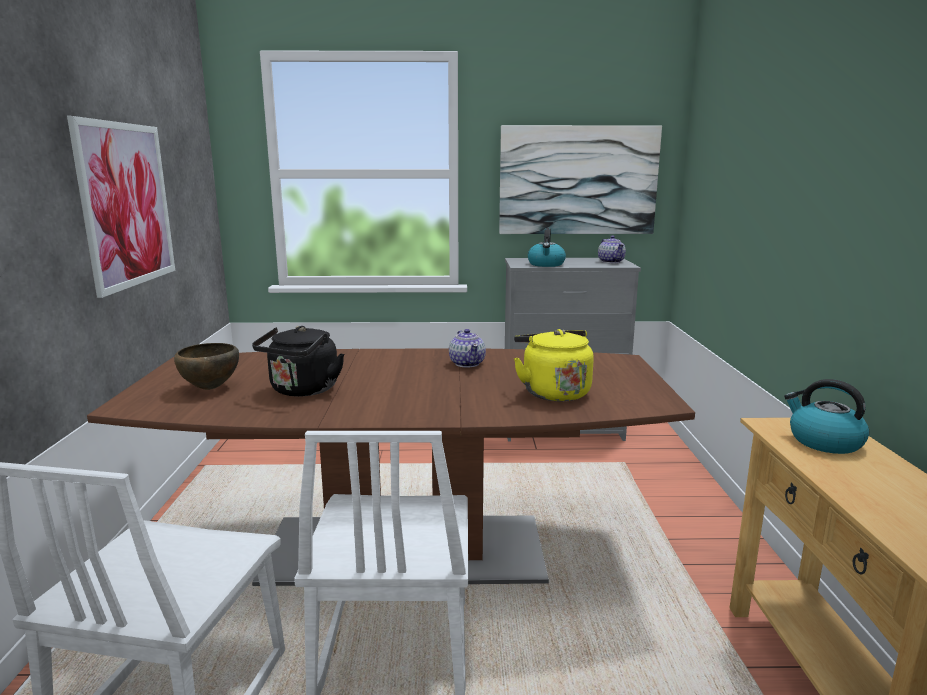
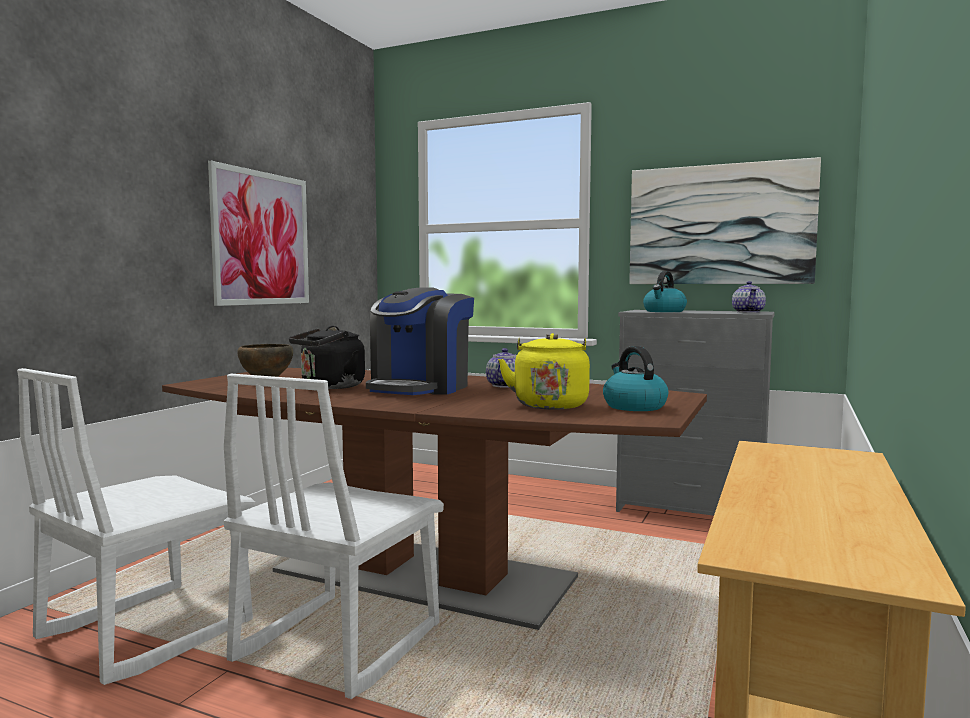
camera: 25 degrees right, 10 degrees down
kettle [784,379,869,454] -> kettle moved to [603,346,669,411]
none -> coffee machine [366,287,474,395]

